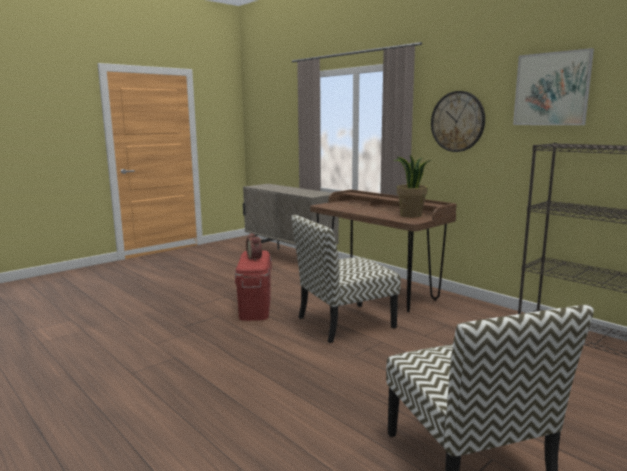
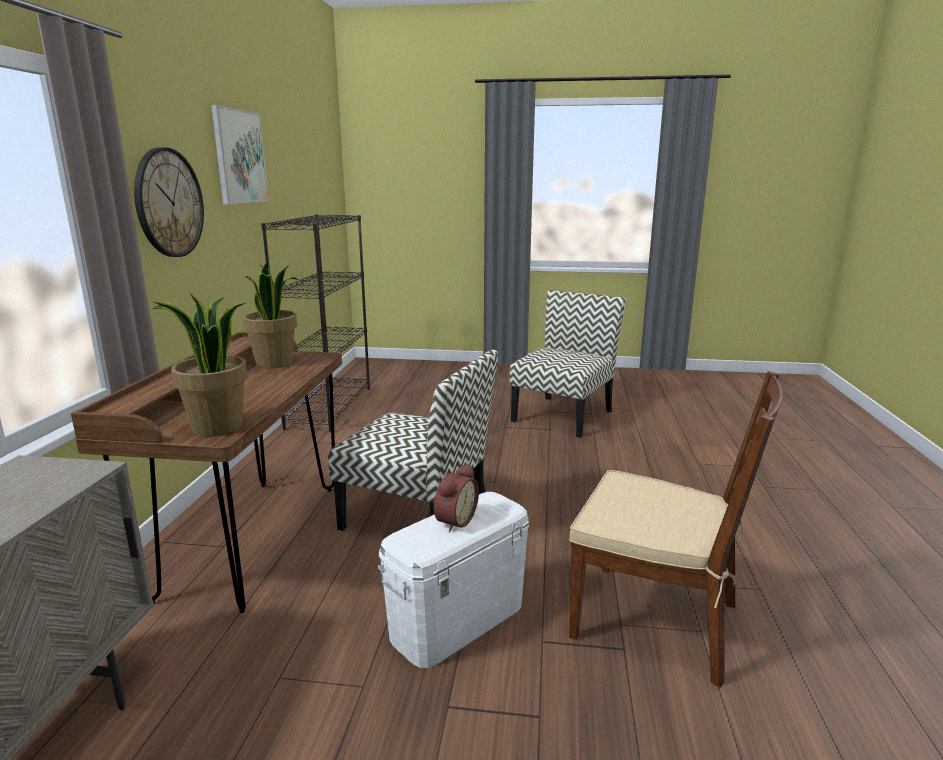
camera: 130 degrees left, 5 degrees up
red storage box [235,250,272,321] -> white storage box [378,492,529,668]
none -> potted plant [151,293,248,436]
none -> brown chair [569,371,783,688]

